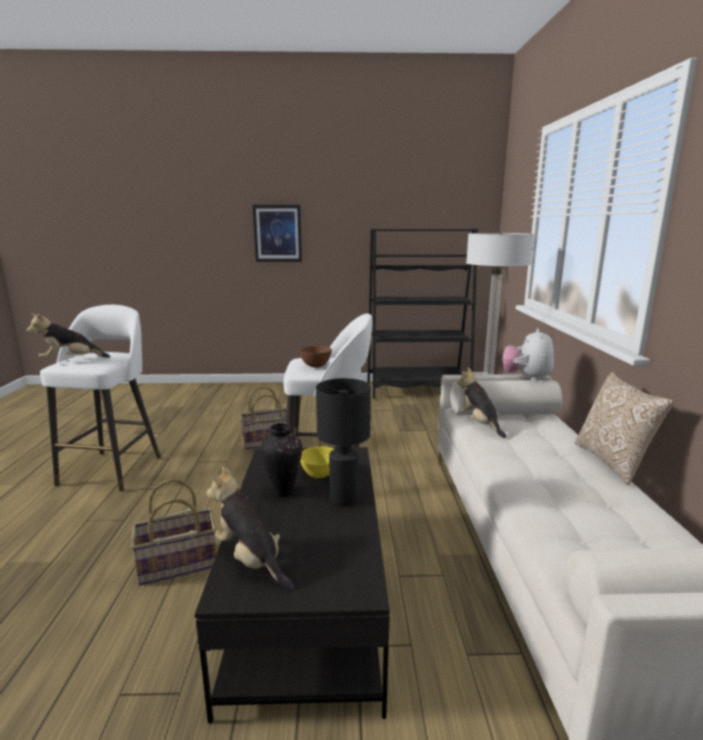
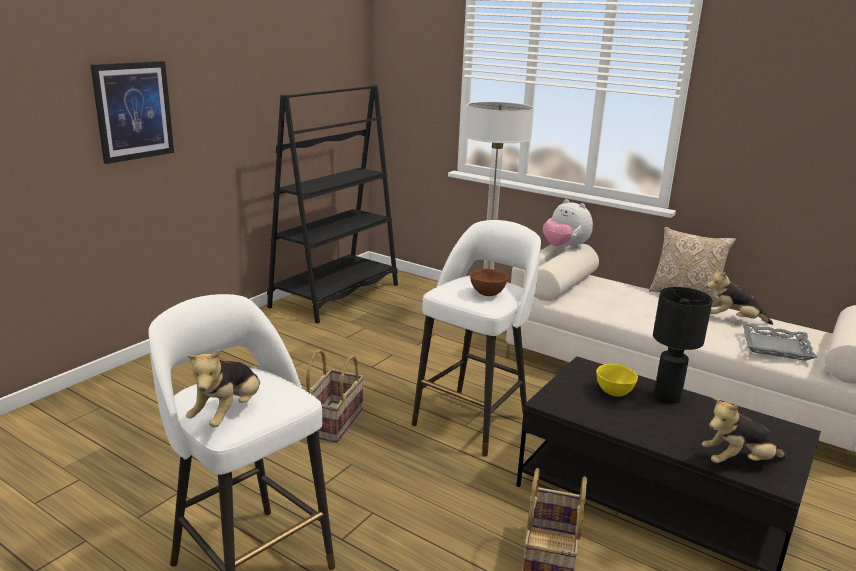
camera: 55 degrees left, 5 degrees up
vase [261,423,302,497] -> none
plush toy [457,368,506,438] -> plush toy moved to [706,268,773,325]
none -> grey tray [742,323,817,361]

